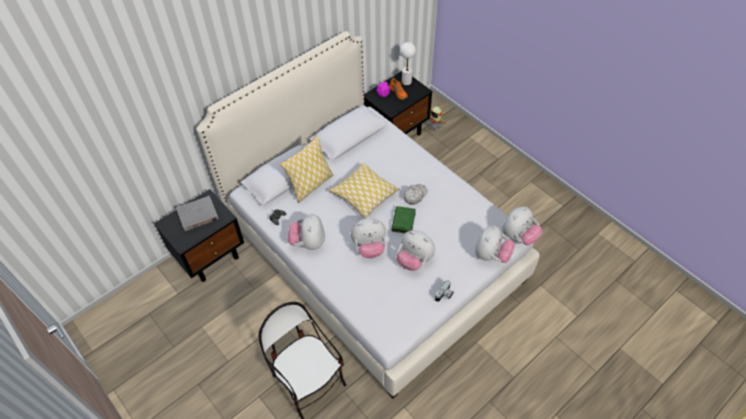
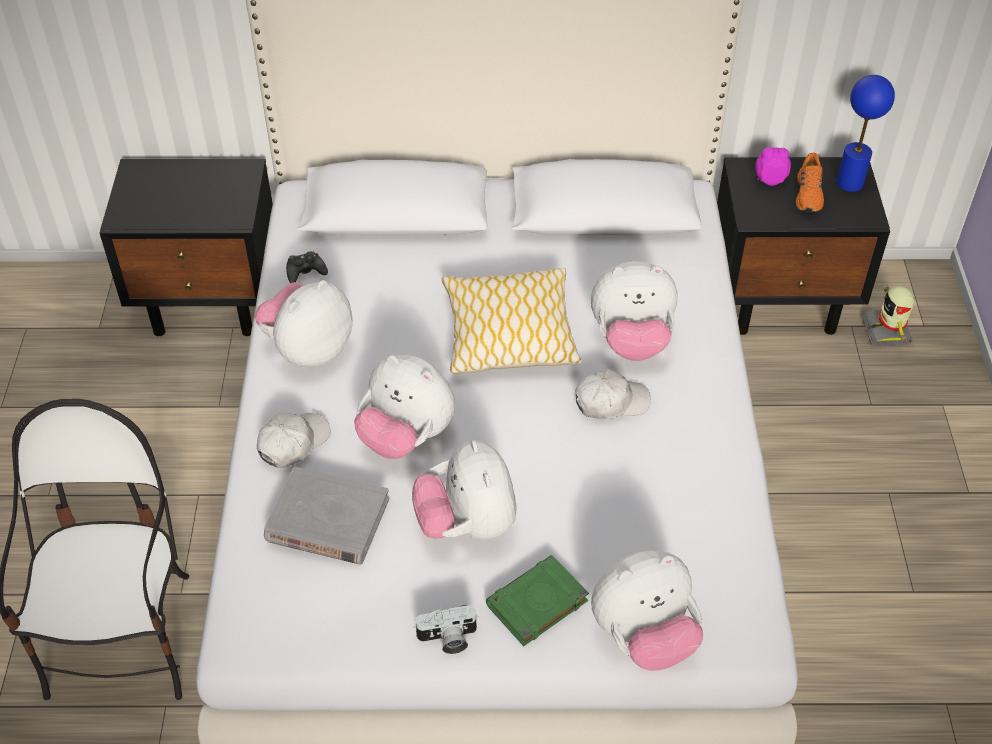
camera: 40 degrees right, 5 degrees down
grey book [176,196,219,231] -> grey book moved to [264,467,389,565]
pillow [280,136,333,203] -> none
green book [391,206,416,233] -> green book moved to [486,555,589,646]
white table lamp [400,42,416,85] -> blue table lamp [837,75,895,192]
plush toy [502,207,542,245] -> plush toy moved to [591,261,677,361]
none -> white cap [257,413,331,468]

